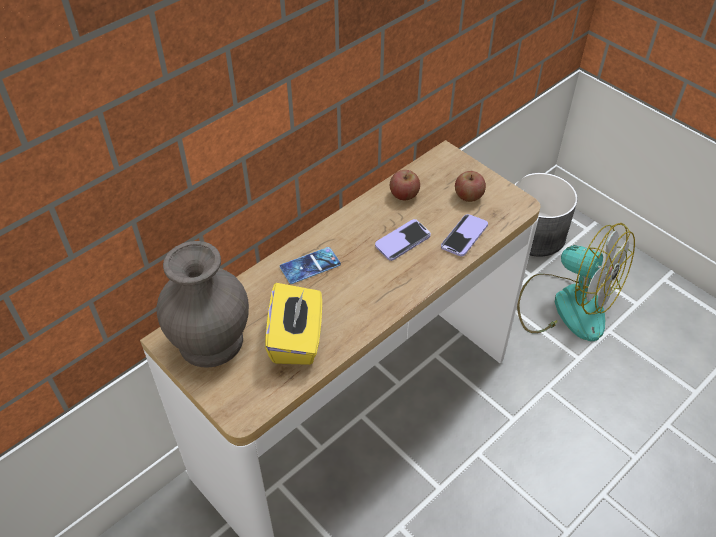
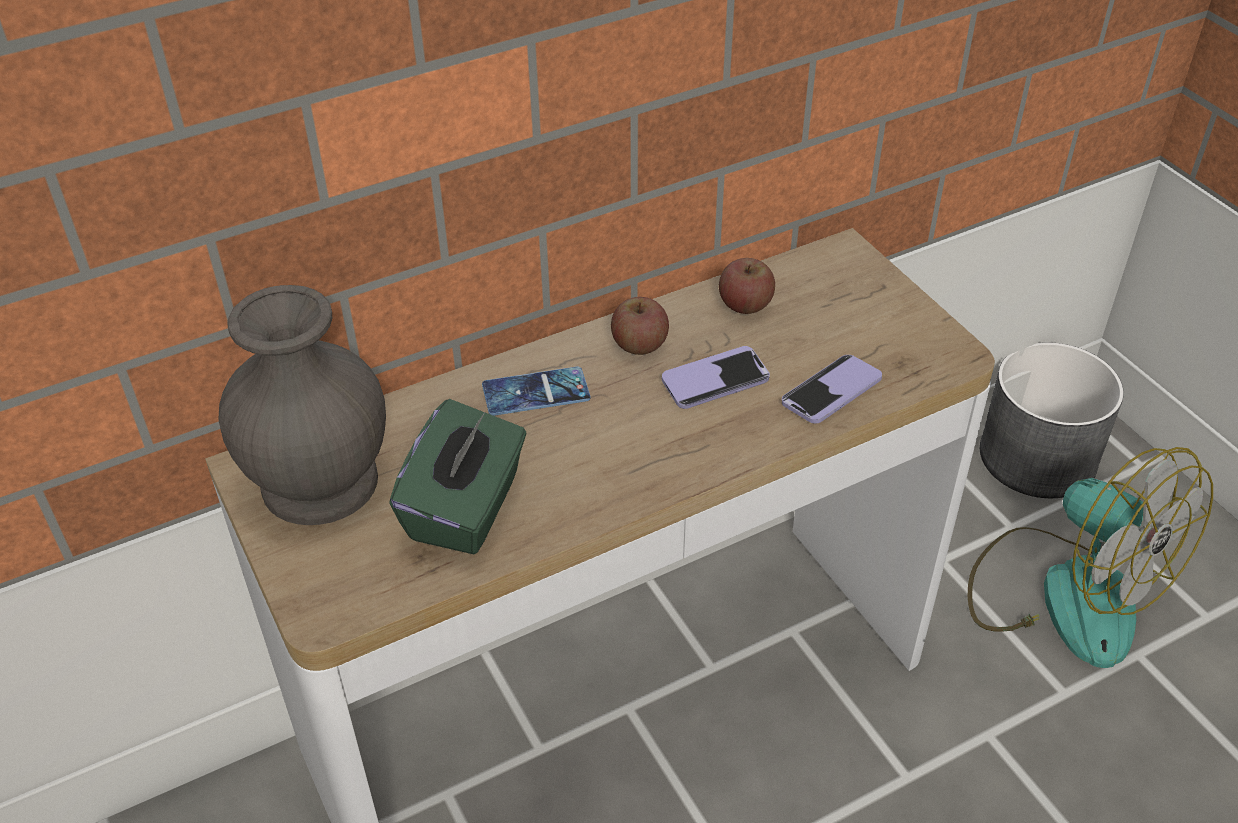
camera: 15 degrees right, 5 degrees down
yellow tissue box [265,283,322,365] -> green tissue box [389,399,527,554]
apple [455,171,486,202] -> apple moved to [611,297,669,355]

